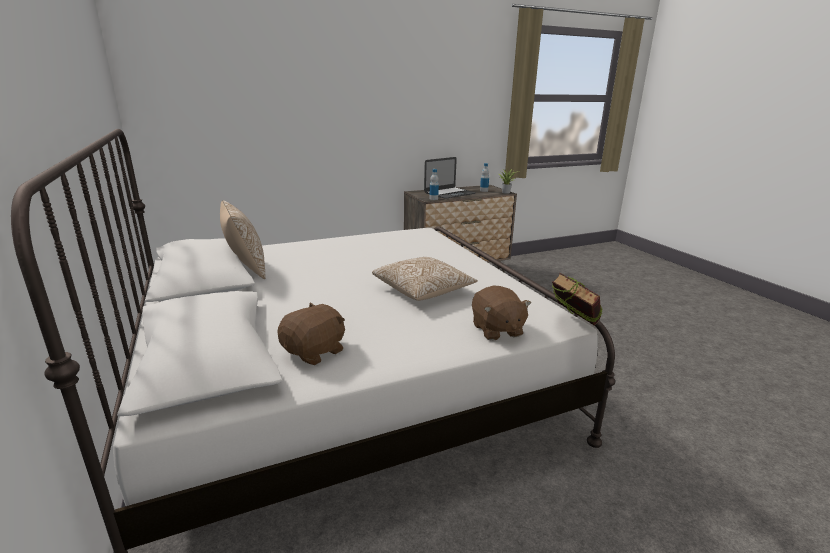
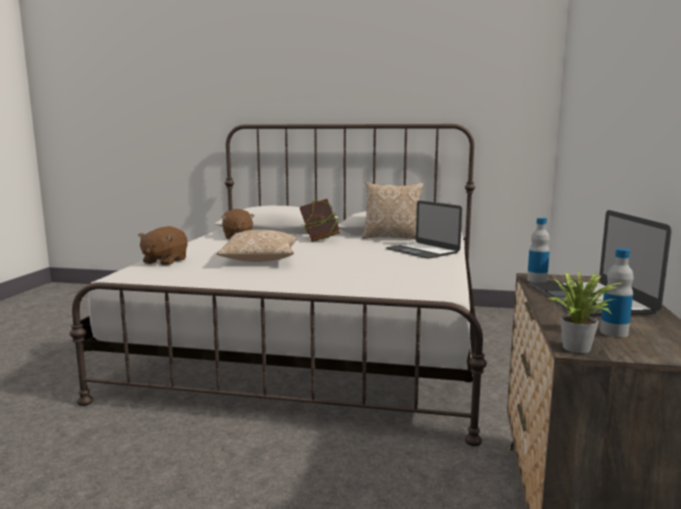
camera: 125 degrees right, 10 degrees down
brown plush toy [472,285,531,341] -> brown plush toy turned 90 degrees counterclockwise [138,226,188,266]
book [552,272,603,325] -> book moved to [300,199,340,242]
none -> laptop [386,200,462,259]

